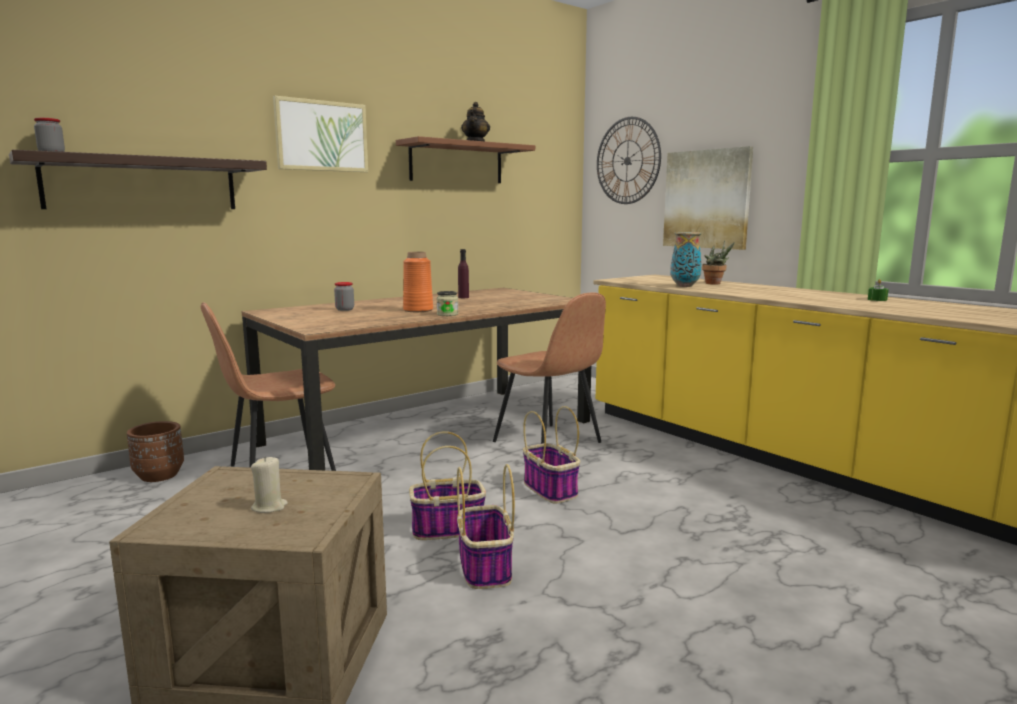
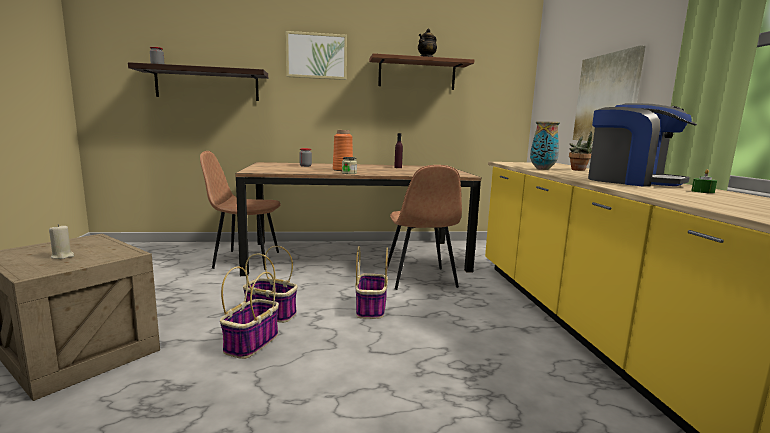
camera: 30 degrees right, 0 degrees up
brown planter [127,421,184,482] -> none
wall clock [597,117,661,204] -> none
none -> coffee machine [588,103,697,187]

